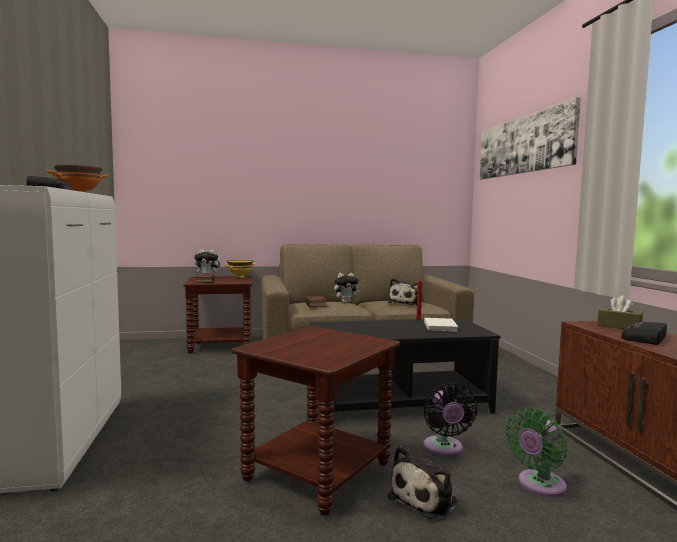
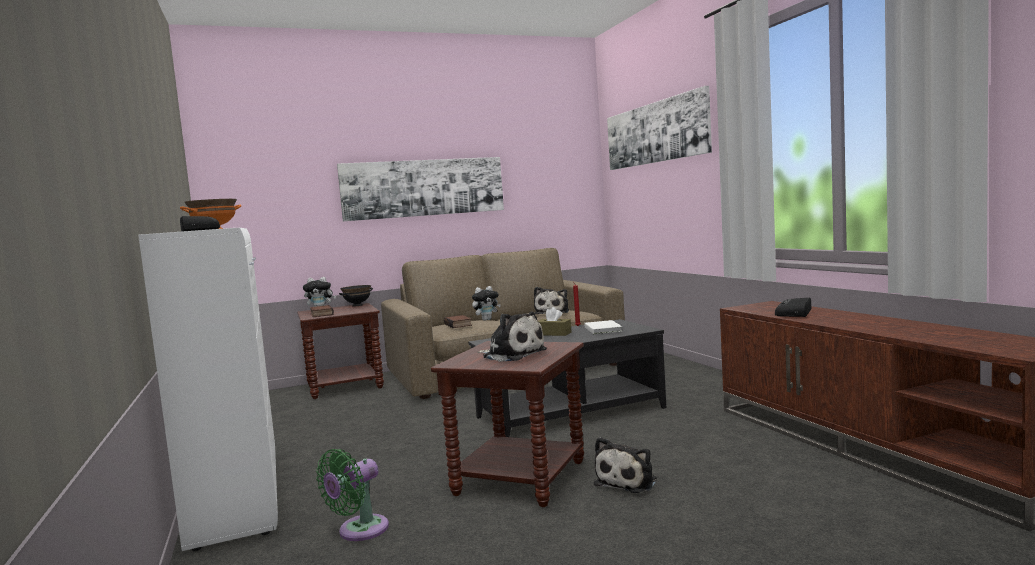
camera: 10 degrees left, 0 degrees up
yellow bowl [224,260,255,278] -> black bowl [339,285,373,306]
black fan [423,383,477,457] -> none
green fan [505,407,567,497] -> green fan moved to [316,449,389,541]
brown tissue box [598,295,643,329] -> brown tissue box moved to [538,307,571,336]
none -> picture [337,157,504,221]
none -> plush toy [478,312,547,362]

